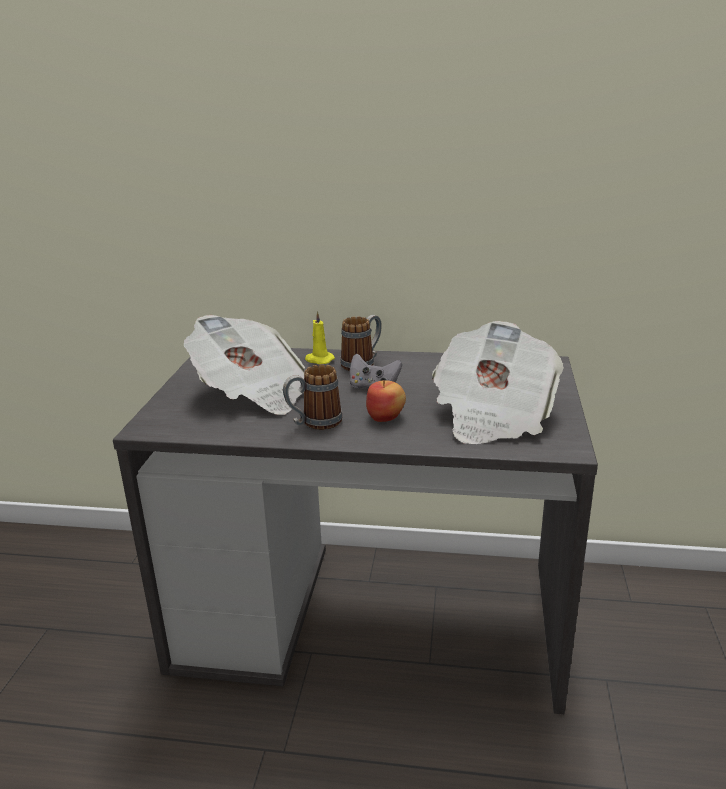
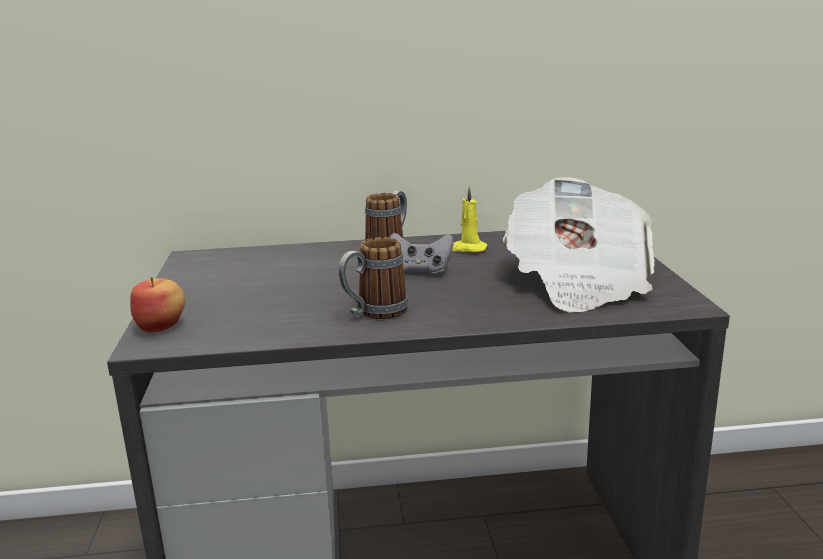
camera: 15 degrees left, 5 degrees down
newspaper [184,315,305,415] -> none
yellow candle [305,311,335,364] -> yellow candle moved to [452,187,488,252]
apple [366,380,406,422] -> apple moved to [130,277,185,333]

